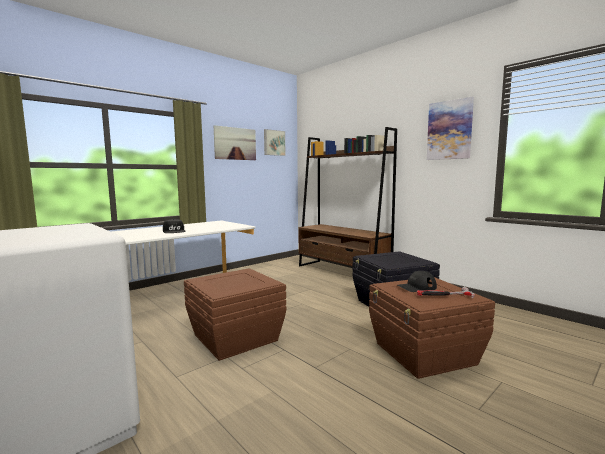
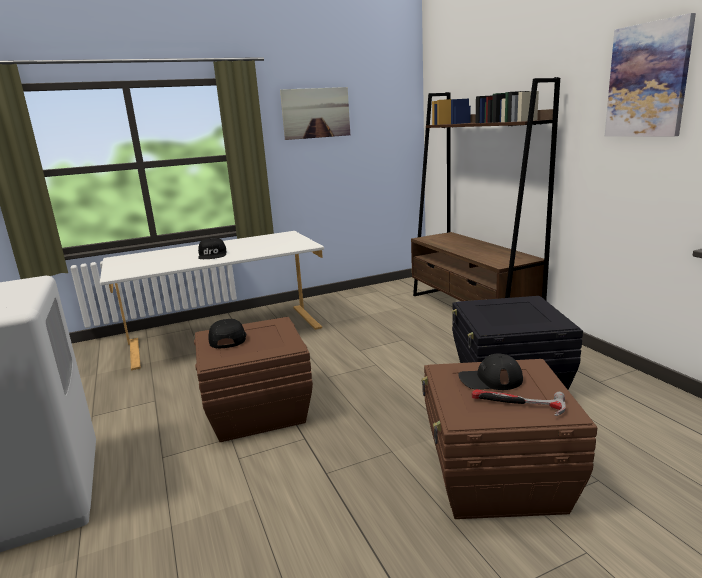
camera: 20 degrees right, 10 degrees up
picture [264,129,286,156] -> none
none -> black cap [208,319,246,348]

